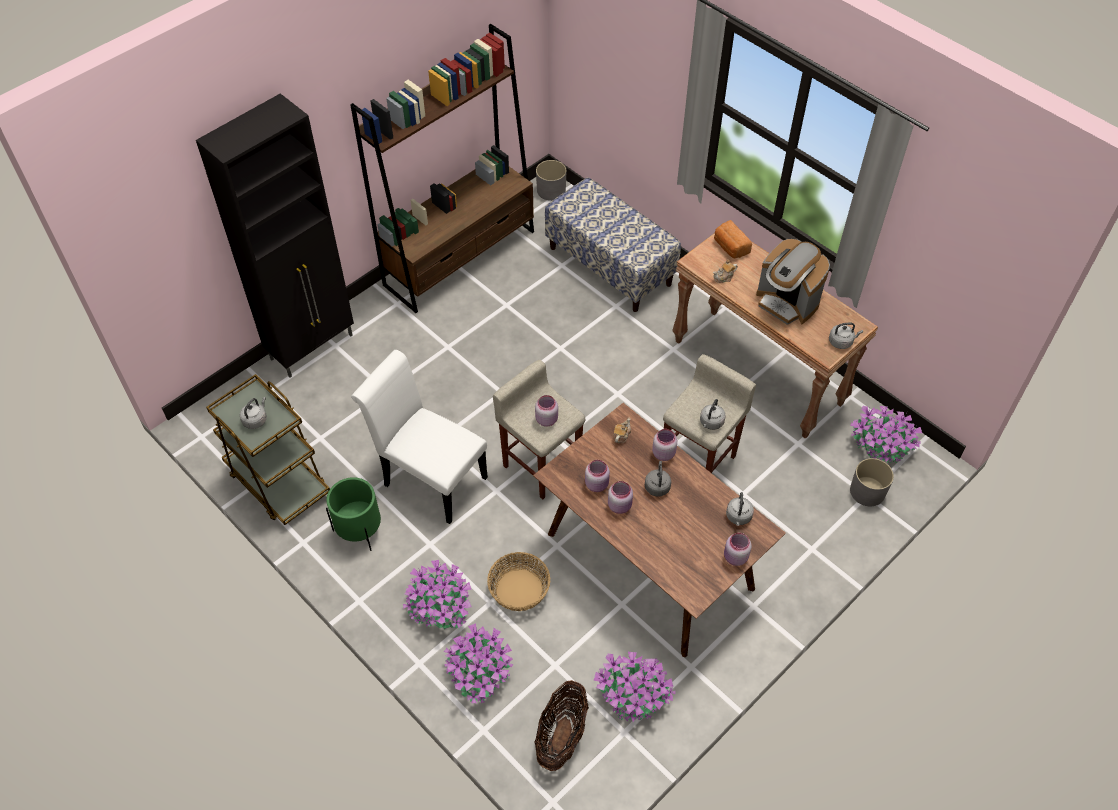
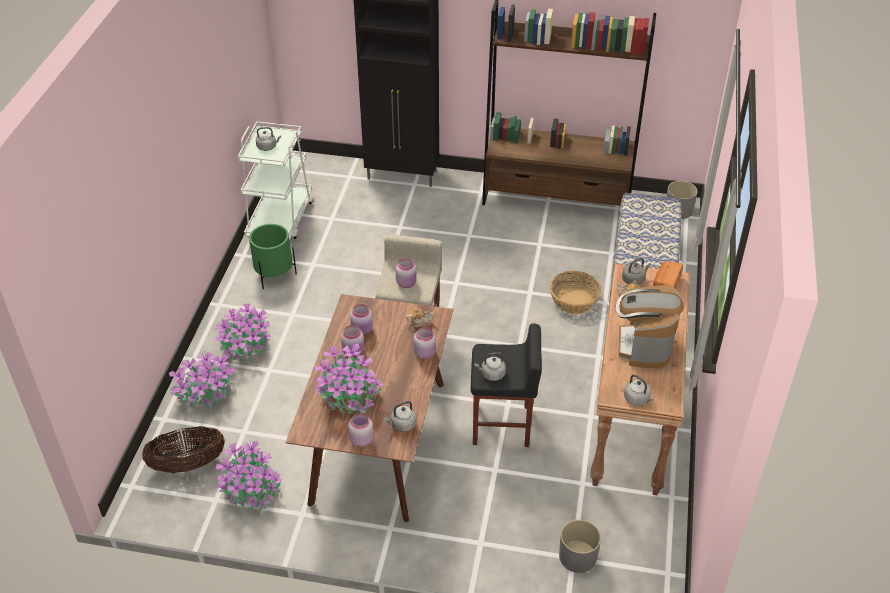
camera: 55 degrees right, 10 degrees down
brown cart [206,374,330,525] -> white cart [238,121,313,240]
white chair [351,350,488,524] -> none
basket [487,552,550,611] -> basket moved to [550,271,601,314]
grey kettle [645,461,671,497] -> grey kettle moved to [622,258,651,285]
beige stool [663,354,756,473] -> black stool [471,324,542,447]
potted plant [850,406,922,463] -> potted plant moved to [314,344,384,414]

